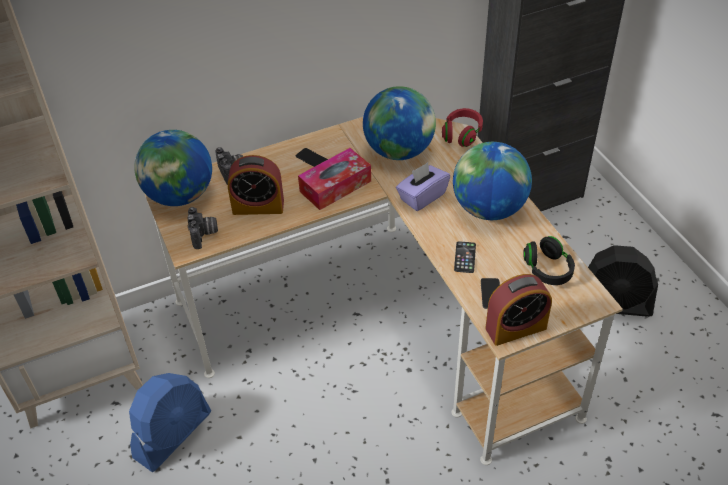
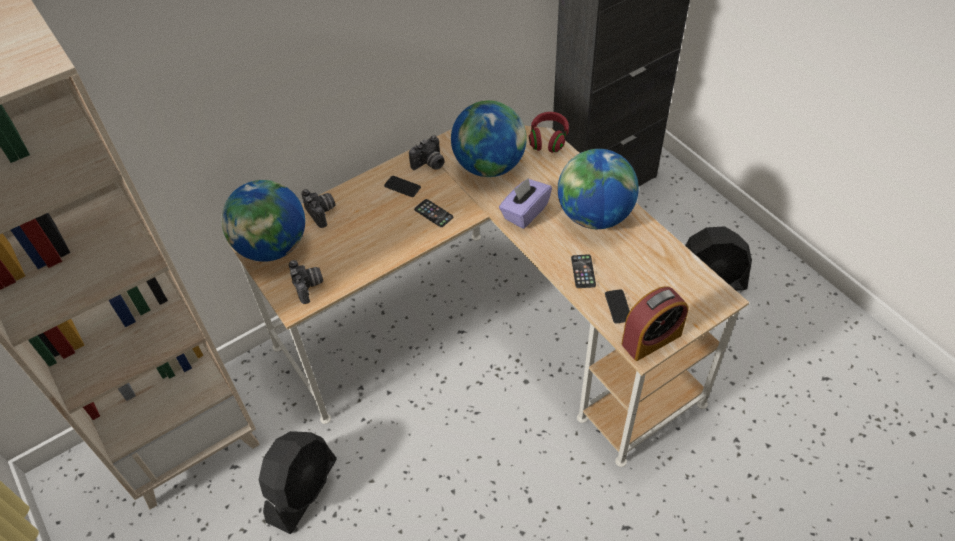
camera: 10 degrees left, 5 degrees up
blue fan [129,373,211,472] -> black fan [259,431,337,534]
alarm clock [228,155,284,215] -> none
tissue box [298,148,371,210] -> phone [414,199,453,227]
black headphones [523,236,575,285] -> none
none -> camera [409,135,445,170]

